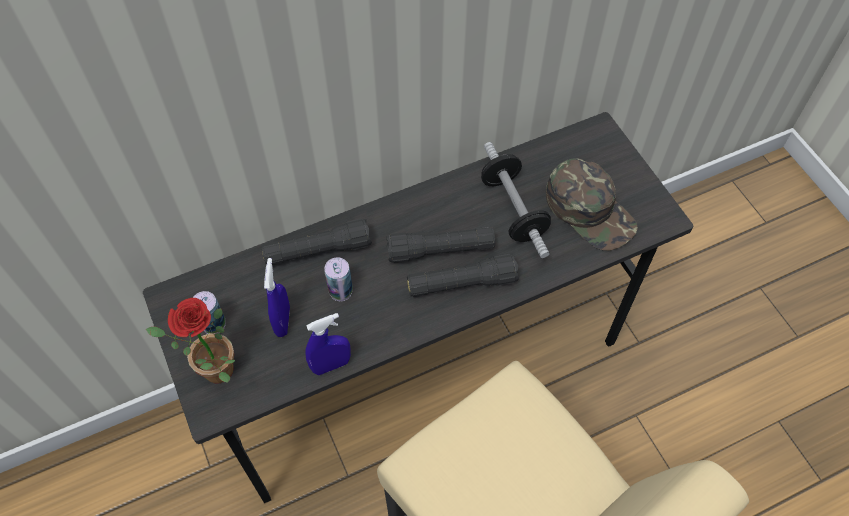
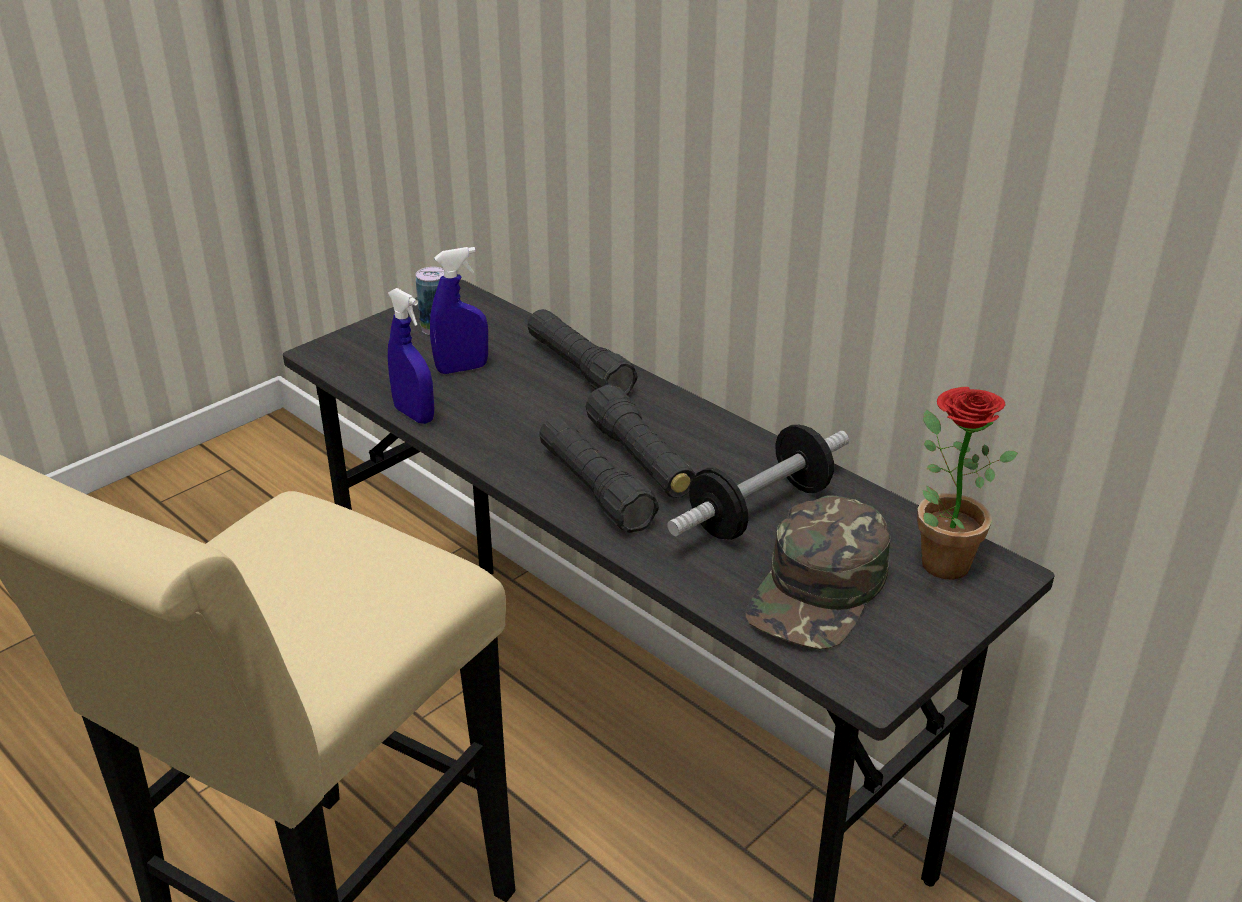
camera: 70 degrees right, 25 degrees down
potted plant [146,298,235,383] -> potted plant moved to [917,387,1018,580]
can [325,257,353,301] -> none

